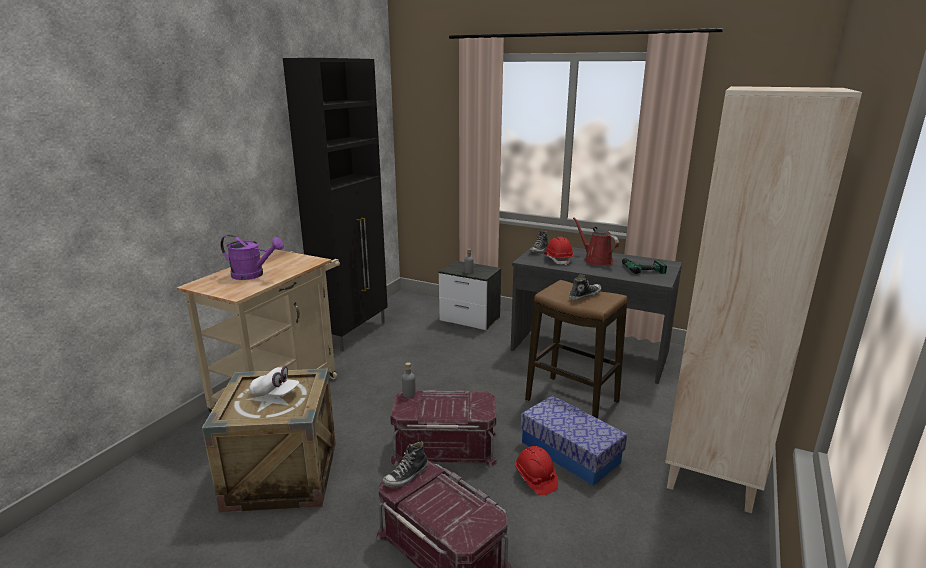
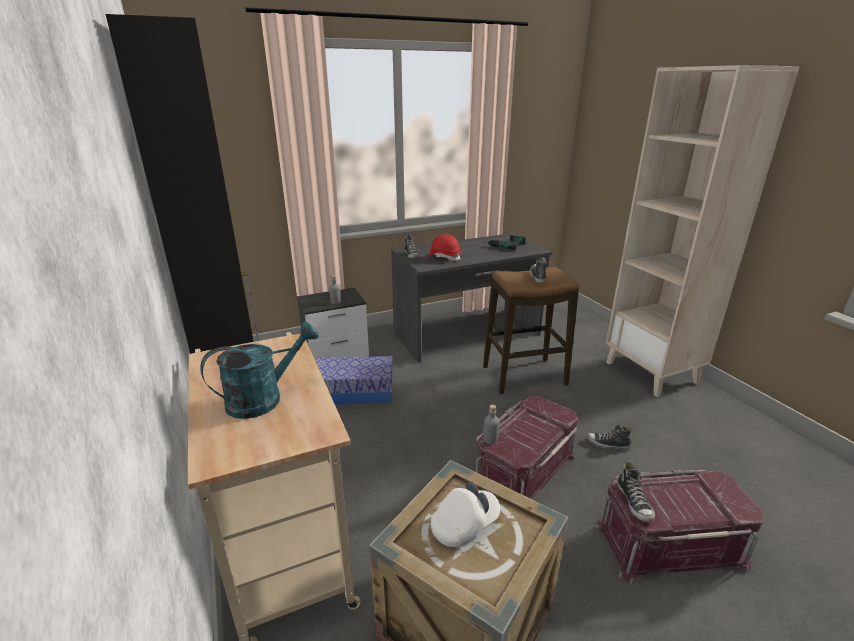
camera: 50 degrees left, 5 degrees up
purple watering can [220,235,284,280] -> turquoise watering can [200,322,319,419]
red hard hat [515,446,558,495] -> shoe [586,423,632,450]
storage box [520,395,627,486] -> storage box moved to [316,356,393,405]
red watering can [573,217,619,266] -> none

